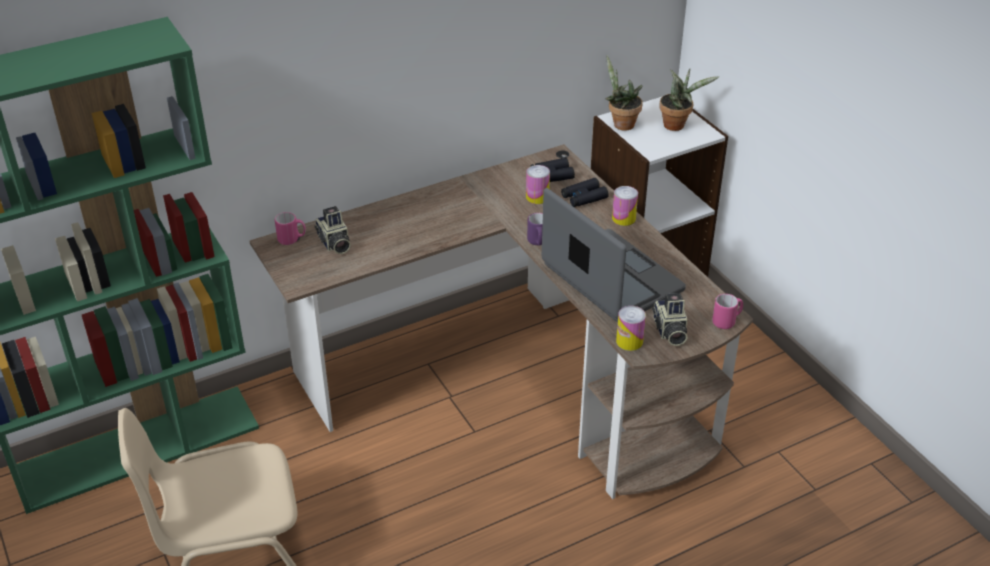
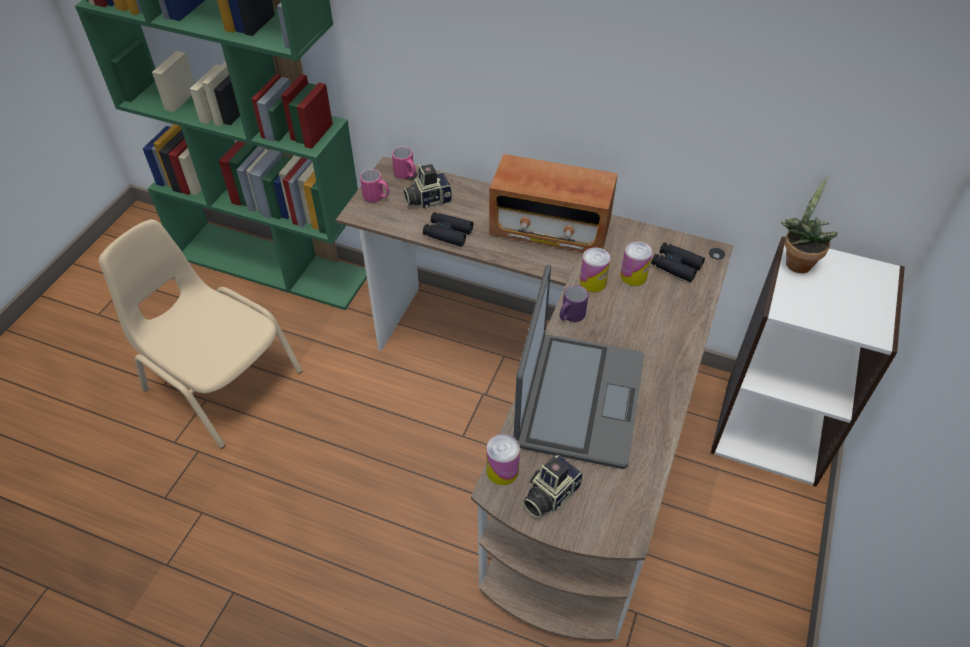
camera: 50 degrees right, 10 degrees up
camera [314,206,351,254] -> camera turned 45 degrees clockwise [403,164,452,209]
black binoculars [561,178,609,207] -> black binoculars moved to [423,212,473,247]
can [612,186,638,226] -> can moved to [580,247,610,292]
potted plant [659,69,719,131] -> none
pink mug [712,294,743,329] -> pink mug moved to [360,169,389,202]
none -> radio [489,154,618,252]

